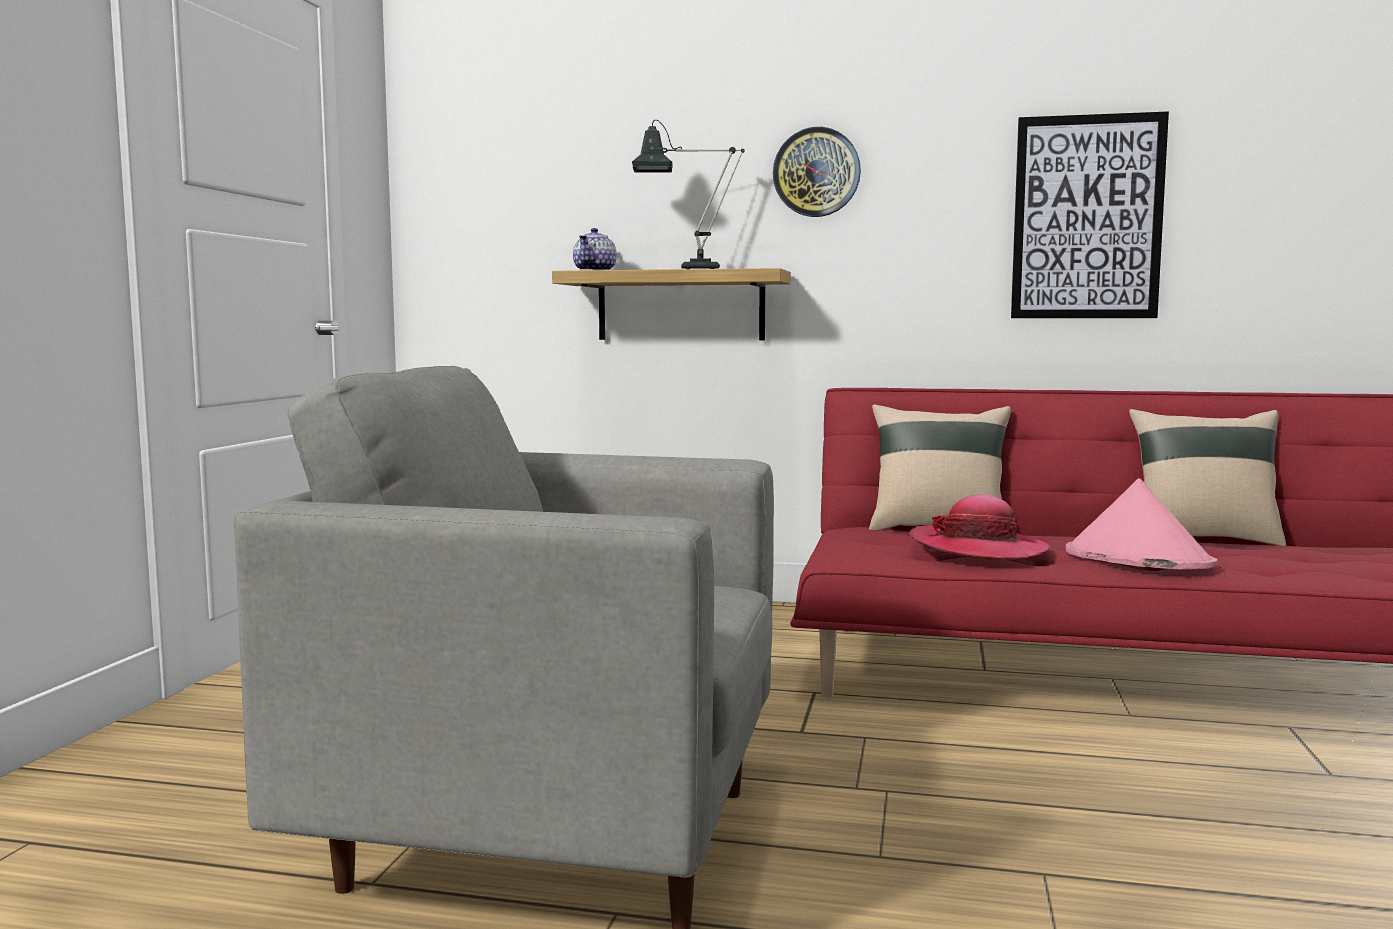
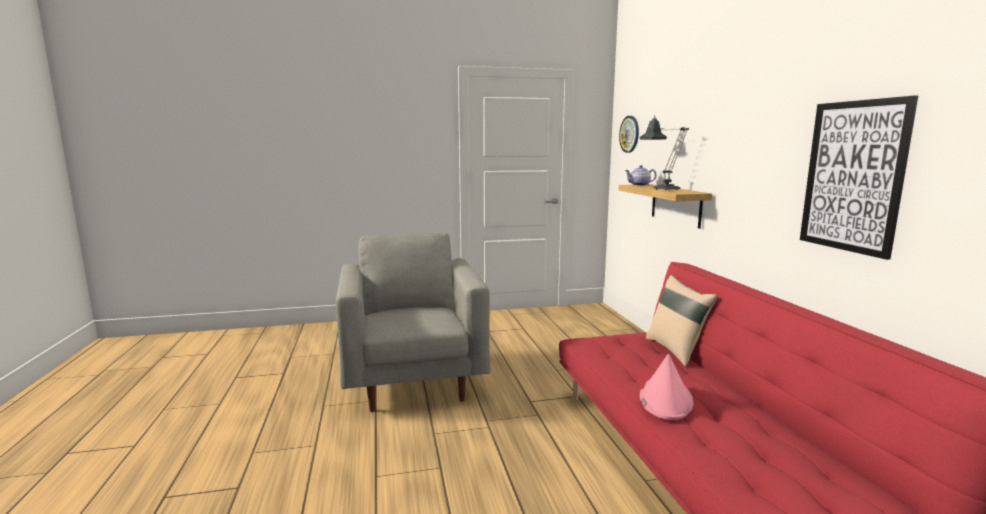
camera: 65 degrees right, 5 degrees up
wall clock [773,127,861,217] -> wall clock moved to [619,116,639,153]
hat [909,494,1052,560] -> none
beige pillow [1129,409,1286,547] -> none

